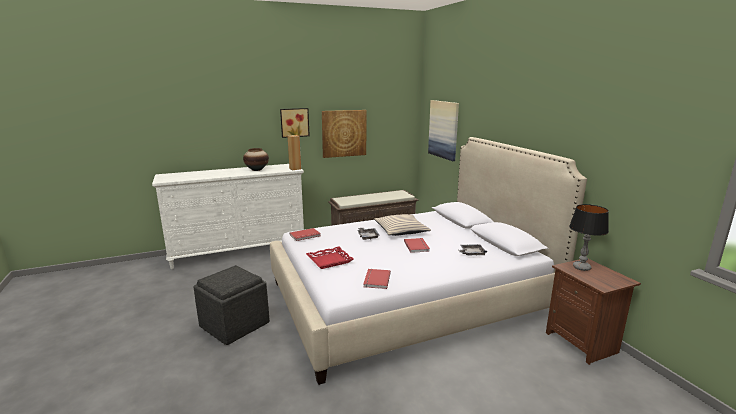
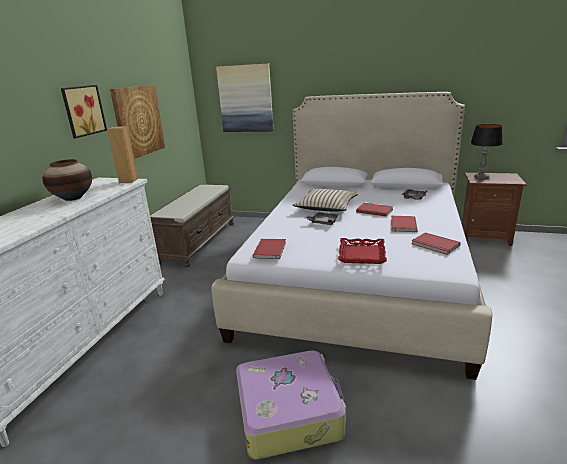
camera: 50 degrees left, 5 degrees up
grey ottoman [193,265,270,345] -> suitcase [236,351,346,459]
none -> red book [391,215,418,232]

